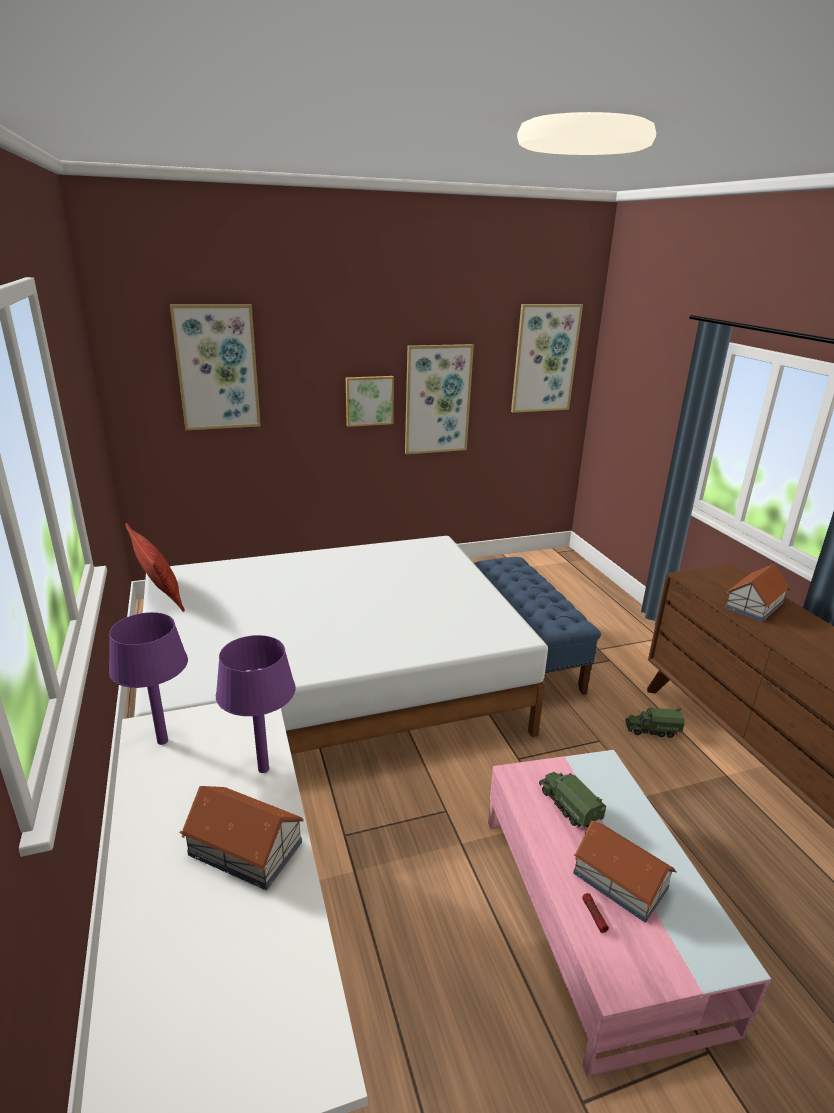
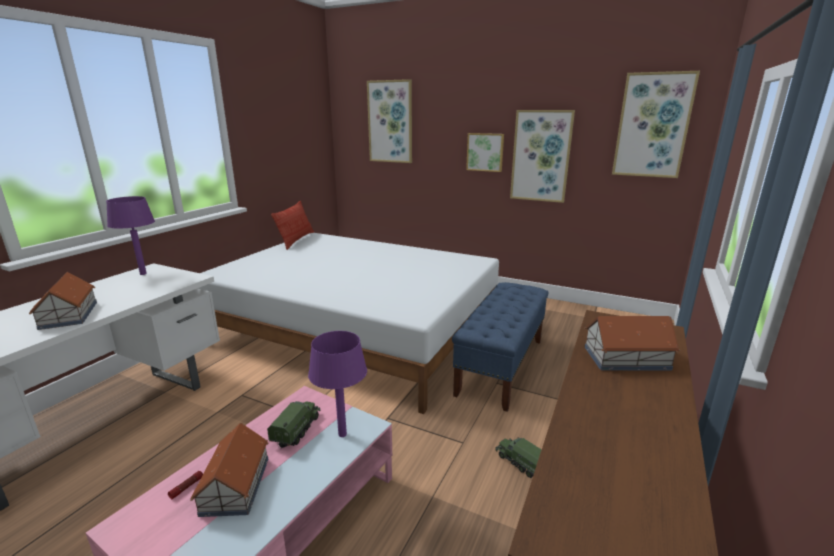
camera: 45 degrees right, 5 degrees down
purple table lamp [216,635,296,773] -> purple table lamp moved to [308,331,367,437]

